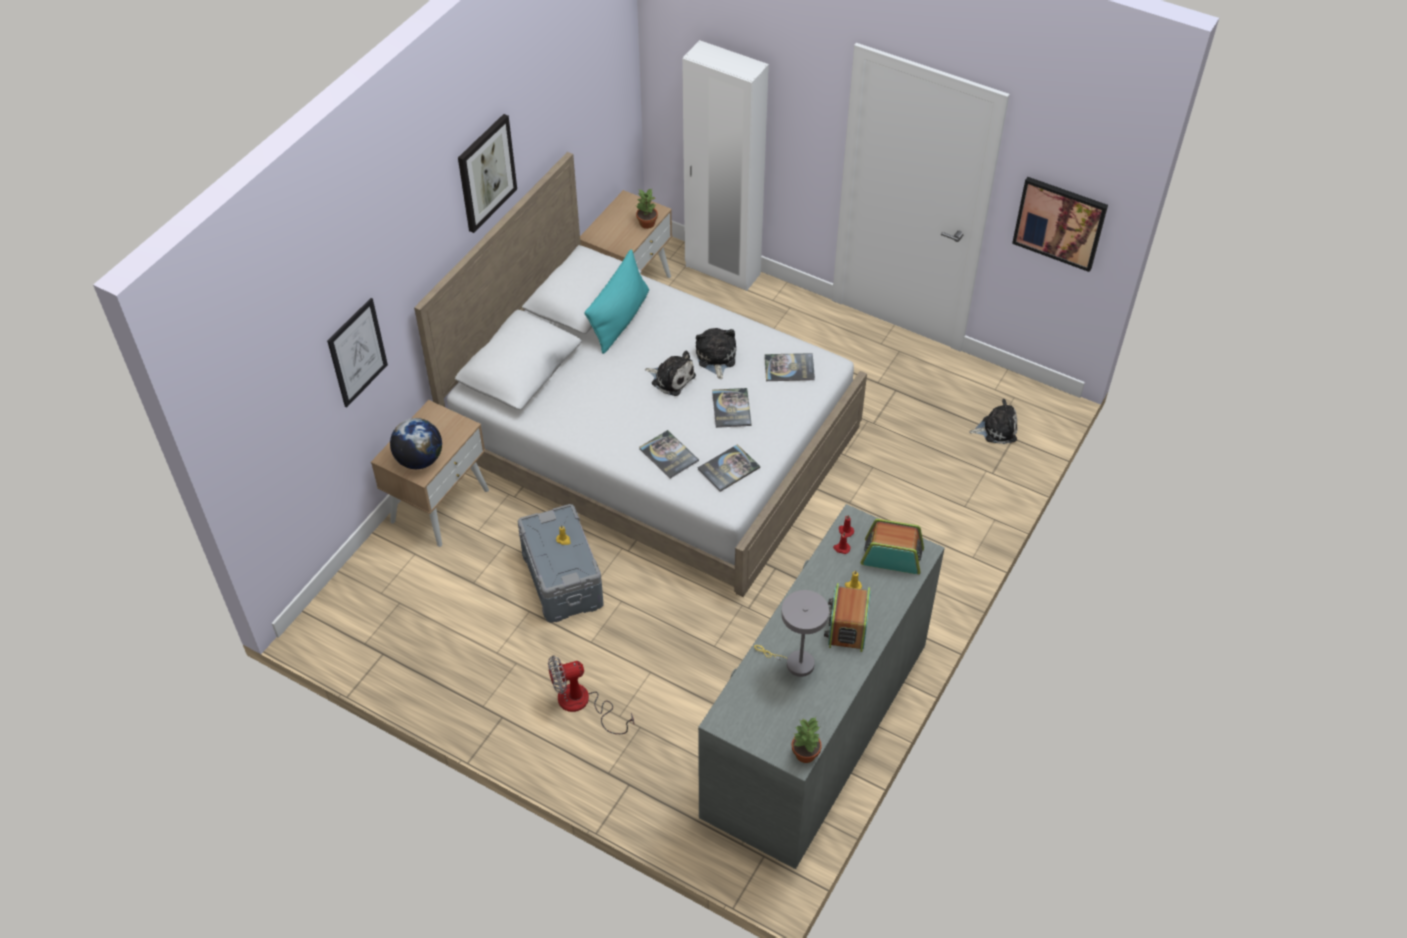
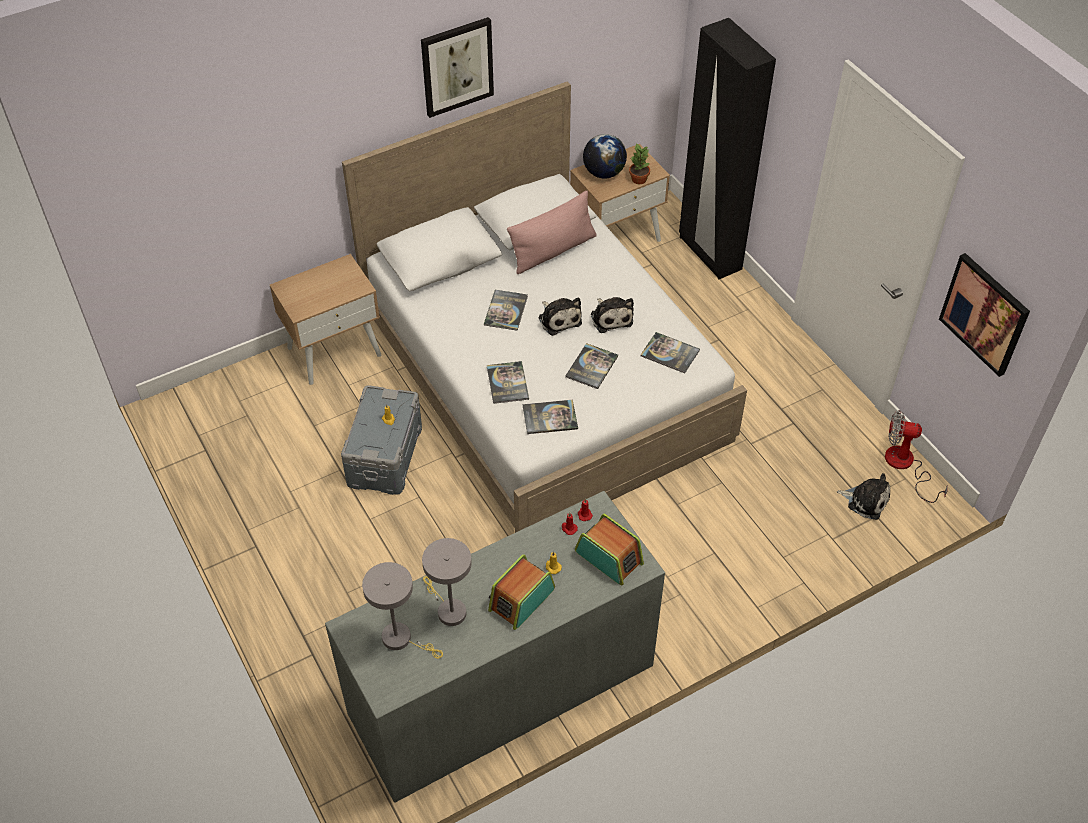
camera: 30 degrees right, 0 degrees up
picture [327,298,388,408] -> none
globe [390,418,442,469] -> globe moved to [583,134,627,179]
fan [548,655,634,734] -> fan moved to [885,410,948,503]
turquoise pillow [584,249,649,354] -> pink pillow [507,191,597,274]
white wardrobe [682,40,769,291] -> black wardrobe [679,18,776,279]
plush toy [696,328,736,379] -> plush toy turned 135 degrees clockwise [591,297,634,333]
potted plant [792,717,822,763] -> none
none -> grey table lamp [362,562,443,659]
none -> book [484,290,528,331]

